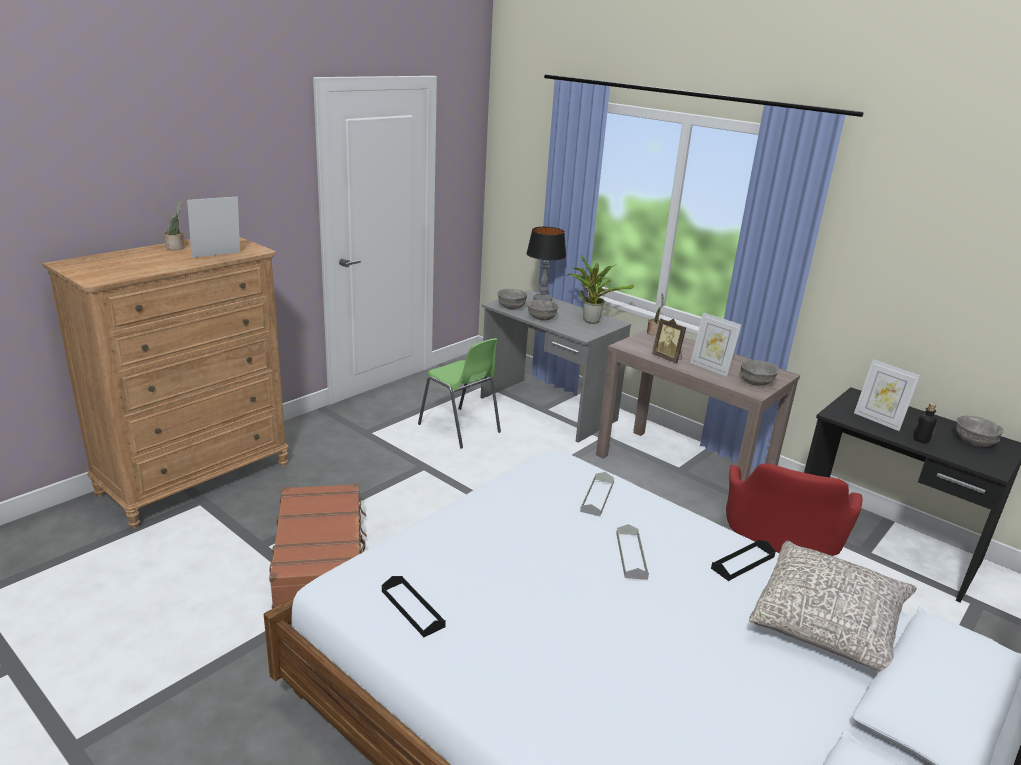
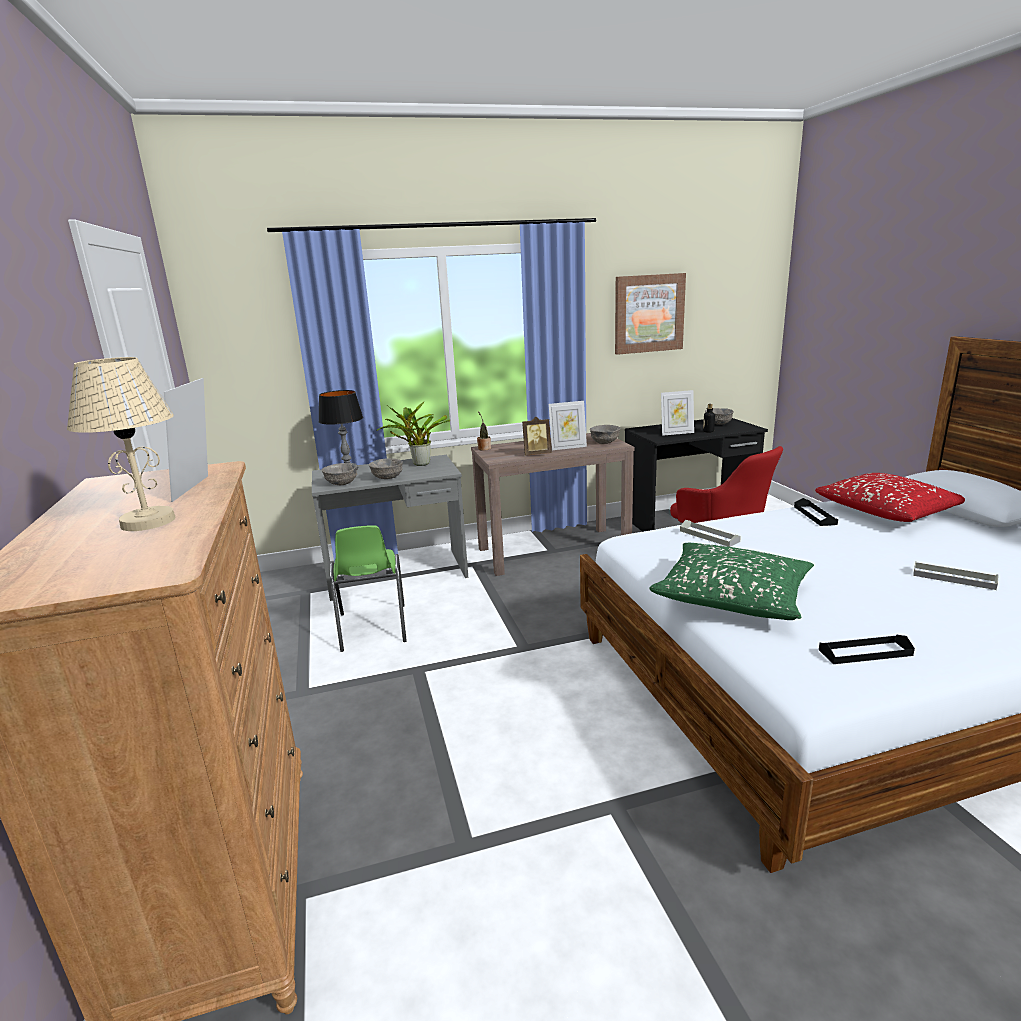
camera: 55 degrees left, 5 degrees down
potted plant [164,200,185,250] -> none
brown suitcase [269,483,367,609] -> none
green chair [418,338,501,449] -> green chair turned 90 degrees clockwise [330,525,407,652]
grey tray [616,524,649,579] -> grey tray moved to [913,561,999,590]
grey pillow [749,541,917,672] -> red pillow [815,473,965,522]
none -> beige table lamp [67,357,175,531]
none -> picture [615,273,686,355]
none -> green pillow [649,543,814,620]

